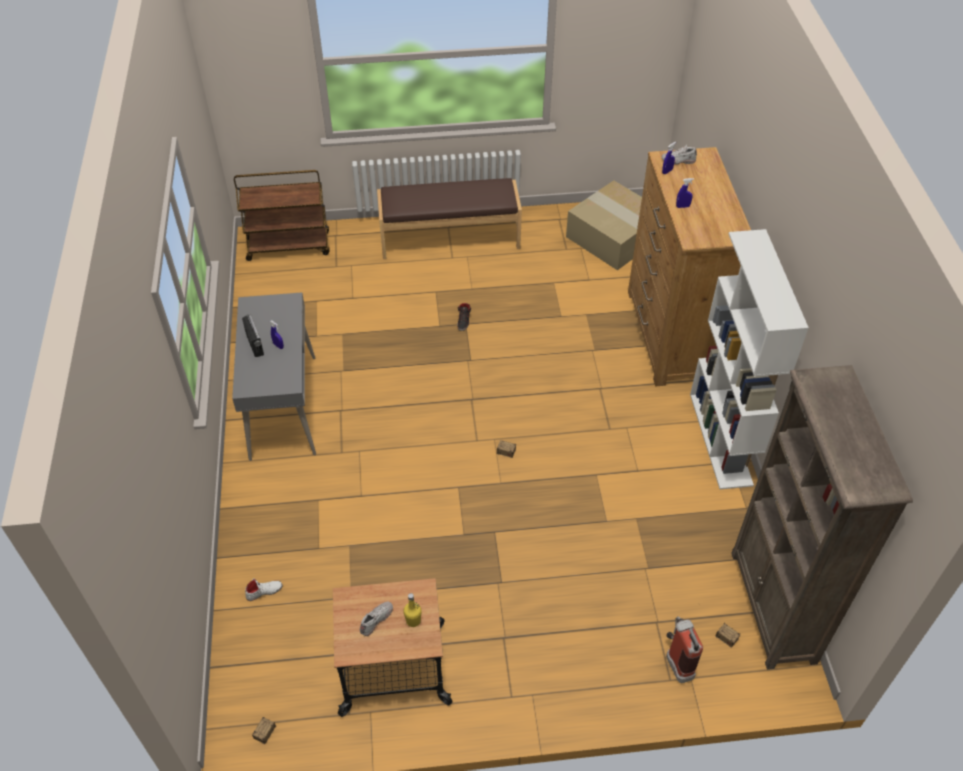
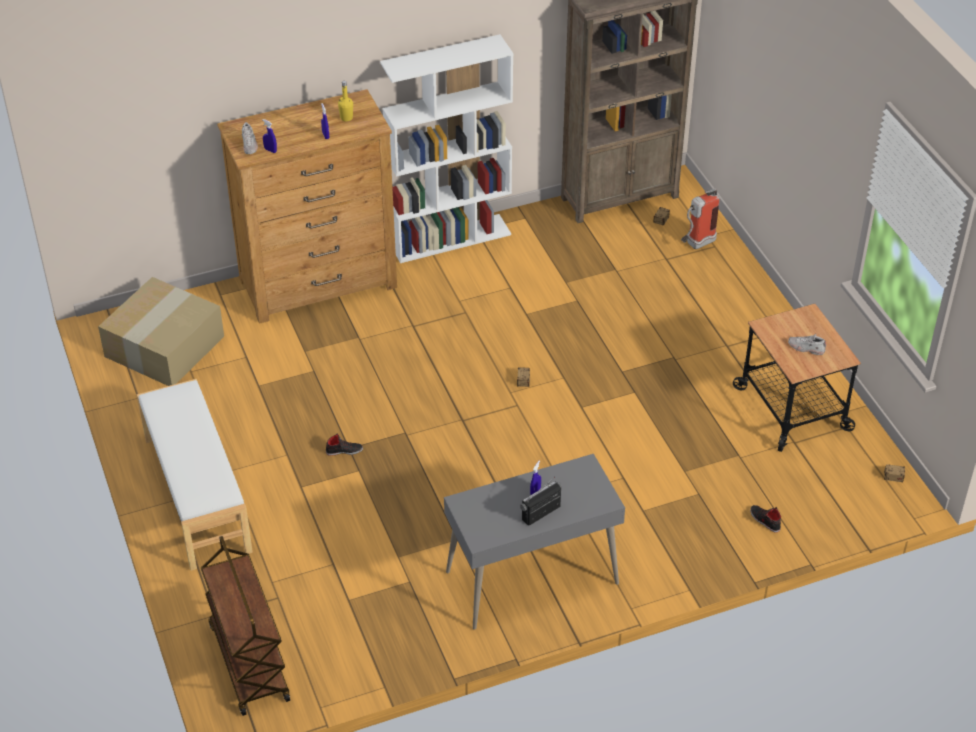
camera: 105 degrees left, 5 degrees down
white shoe [245,578,283,601] -> black shoe [750,505,781,532]
brown bench [377,178,522,259] -> white bench [137,379,253,571]
yellow bottle [403,593,422,627] -> yellow bottle moved to [338,81,353,121]

